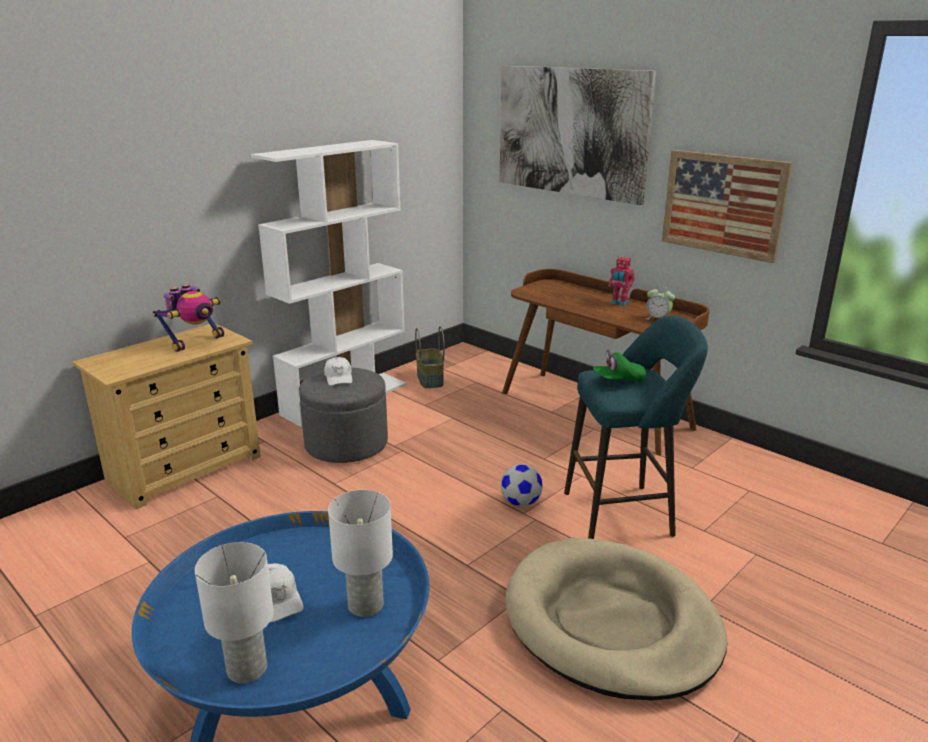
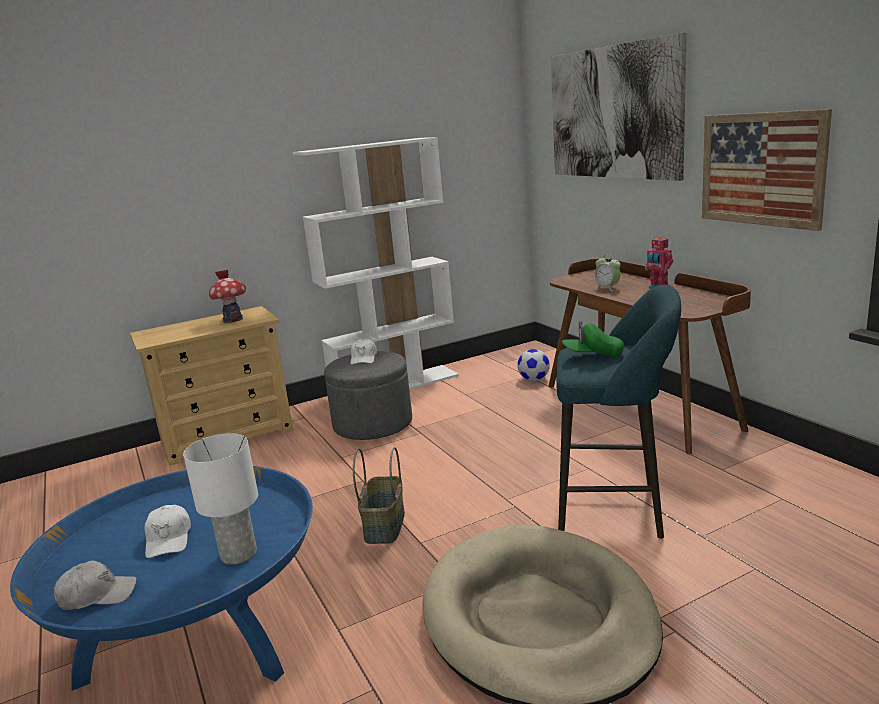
camera: 20 degrees right, 5 degrees down
toy robot [153,284,224,352] -> toy house [209,270,246,323]
white table lamp [195,542,274,684] -> white cap [54,561,137,610]
basket [415,326,444,388] -> basket moved to [353,447,405,544]
football [501,464,543,507] -> football moved to [517,349,550,381]
alarm clock [645,286,675,320] -> alarm clock moved to [595,254,621,291]

